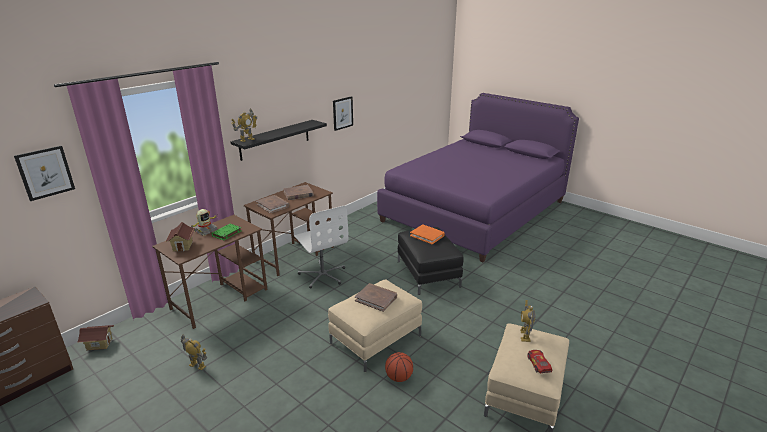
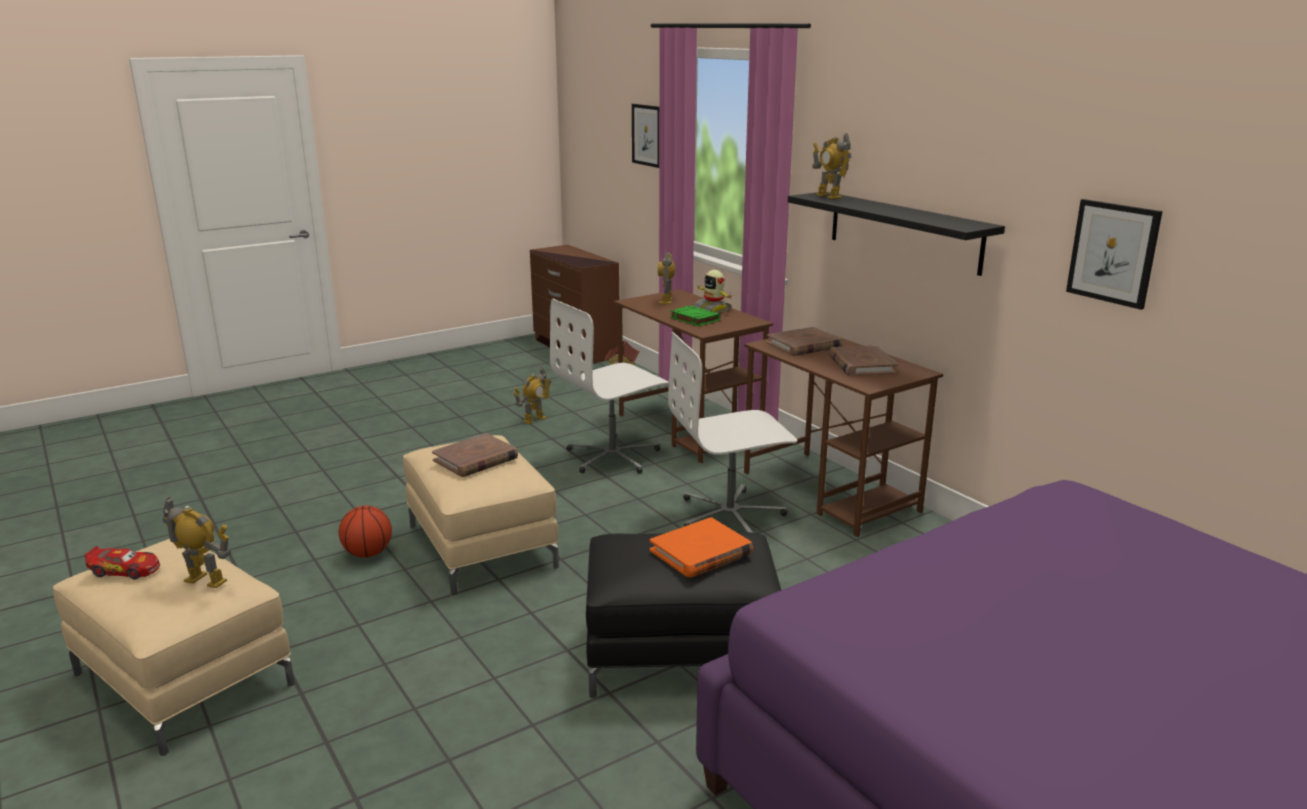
camera: 105 degrees right, 5 degrees down
toy house [165,222,195,251] -> toy robot [658,252,675,304]
none -> white office chair [550,299,669,473]

